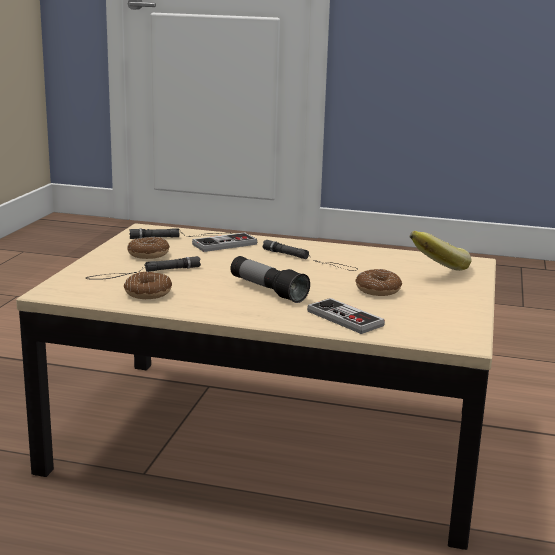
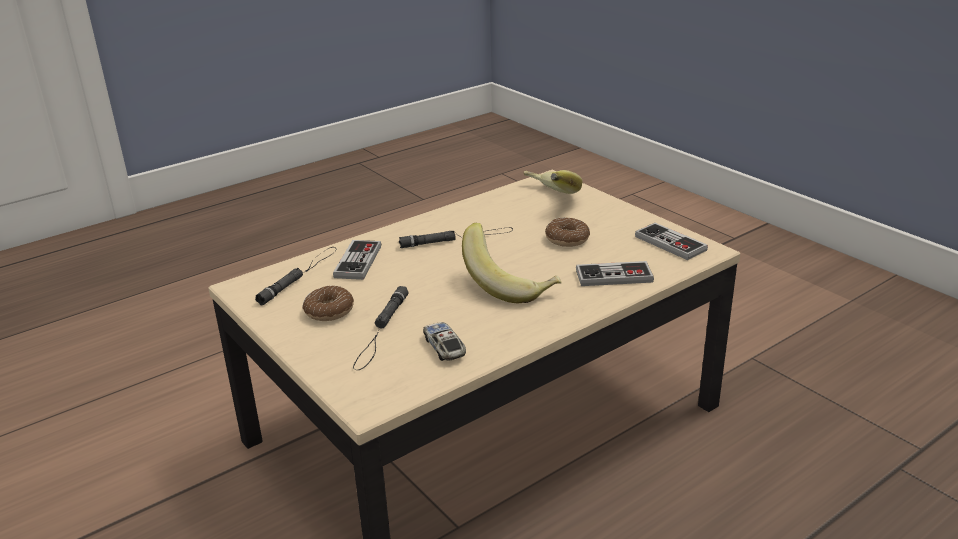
camera: 50 degrees left, 10 degrees up
donut [124,272,172,299] -> toy car [423,322,466,361]
flashlight [230,256,310,303] -> banana [462,223,562,303]
none -> game controller [635,223,708,260]

